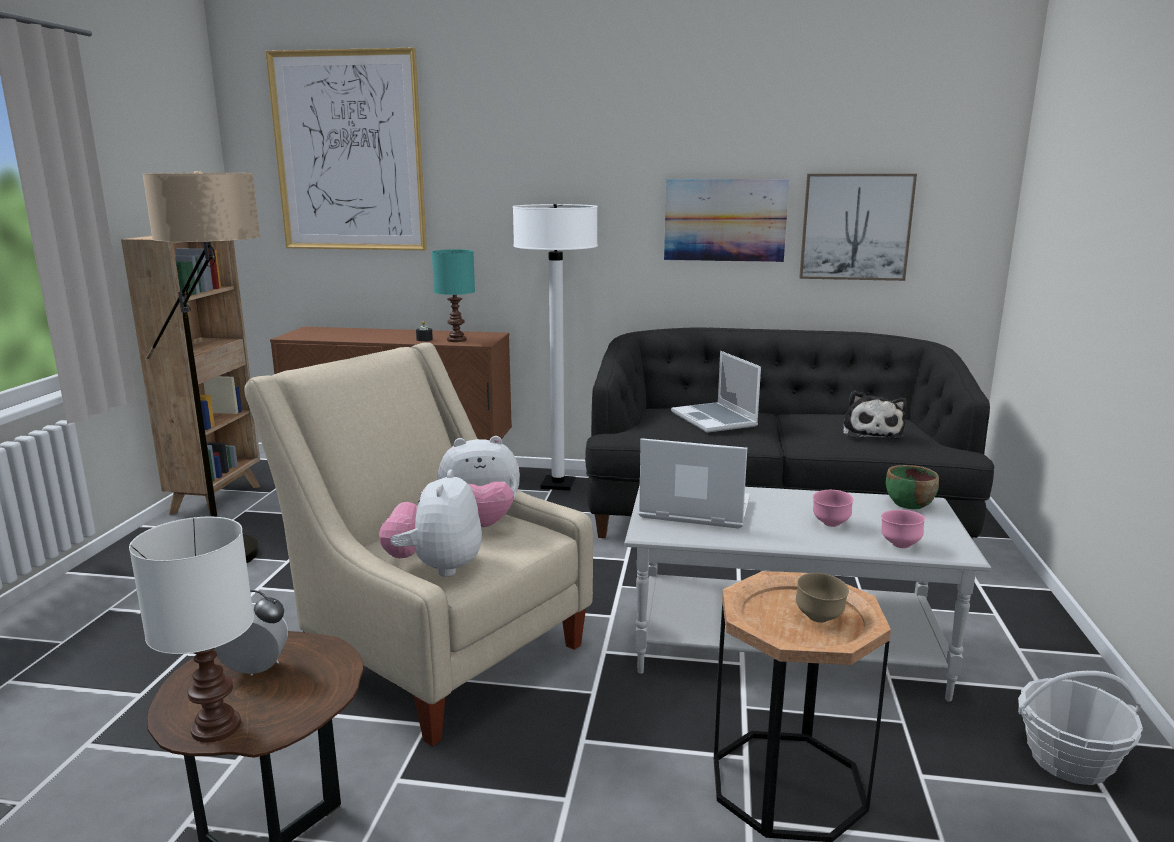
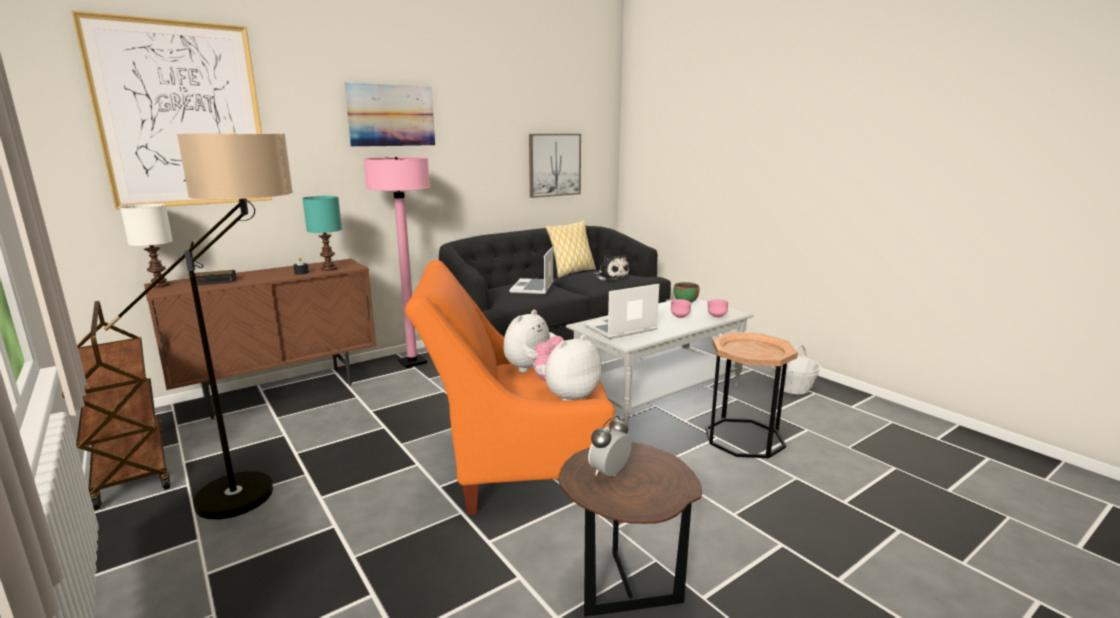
camera: 45 degrees left, 0 degrees up
brown bookcase [121,236,260,516] -> brown cart [62,301,171,510]
white table lamp [129,517,254,743] -> white table lamp moved to [120,204,173,288]
beige armchair [244,342,593,746] -> orange armchair [405,260,615,515]
plush toy [379,470,482,577] -> plush toy turned 90 degrees clockwise [533,334,602,401]
white floor lamp [513,204,598,491] -> pink floor lamp [364,157,430,368]
picture [664,179,789,262] -> picture moved to [344,83,435,147]
laptop [671,351,761,433] -> laptop turned 75 degrees clockwise [509,246,553,294]
brown bowl [796,573,849,623] -> none
none -> alarm clock [195,270,236,285]
none -> pillow [545,220,596,278]

